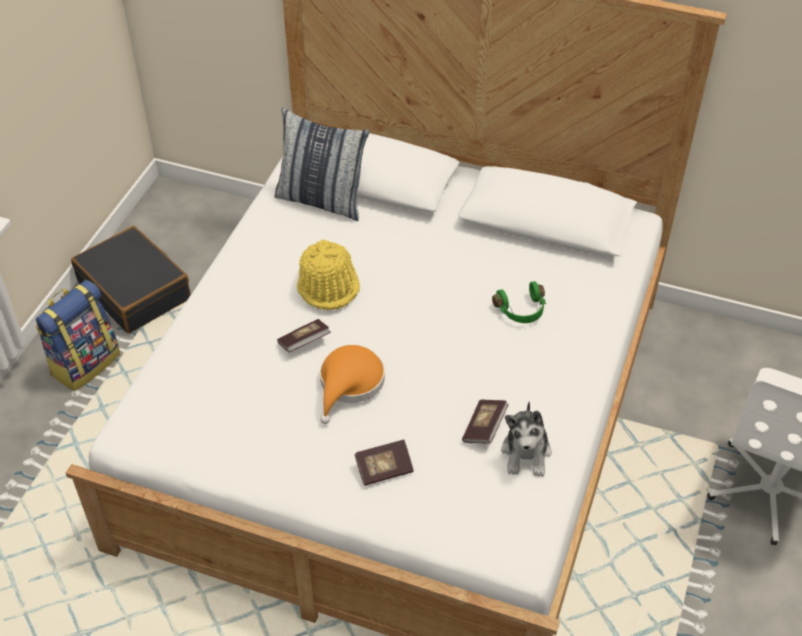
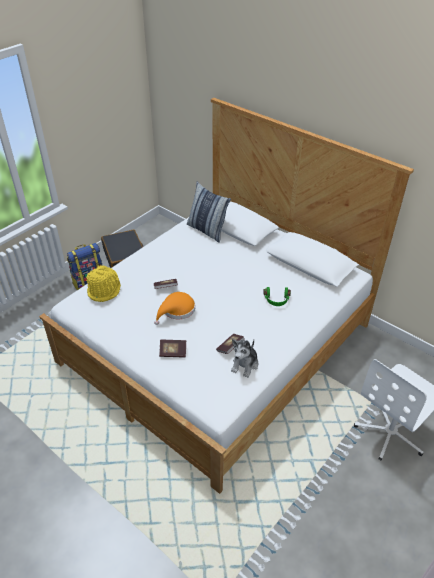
camera: 20 degrees right, 5 degrees down
yellow hat [297,240,360,310] -> yellow hat moved to [86,265,121,302]

